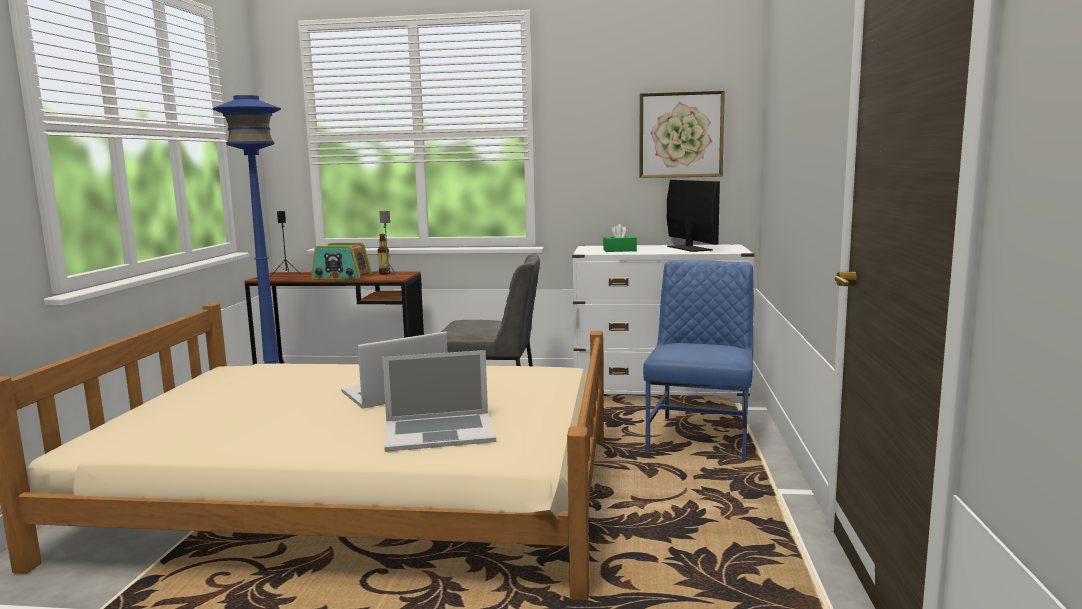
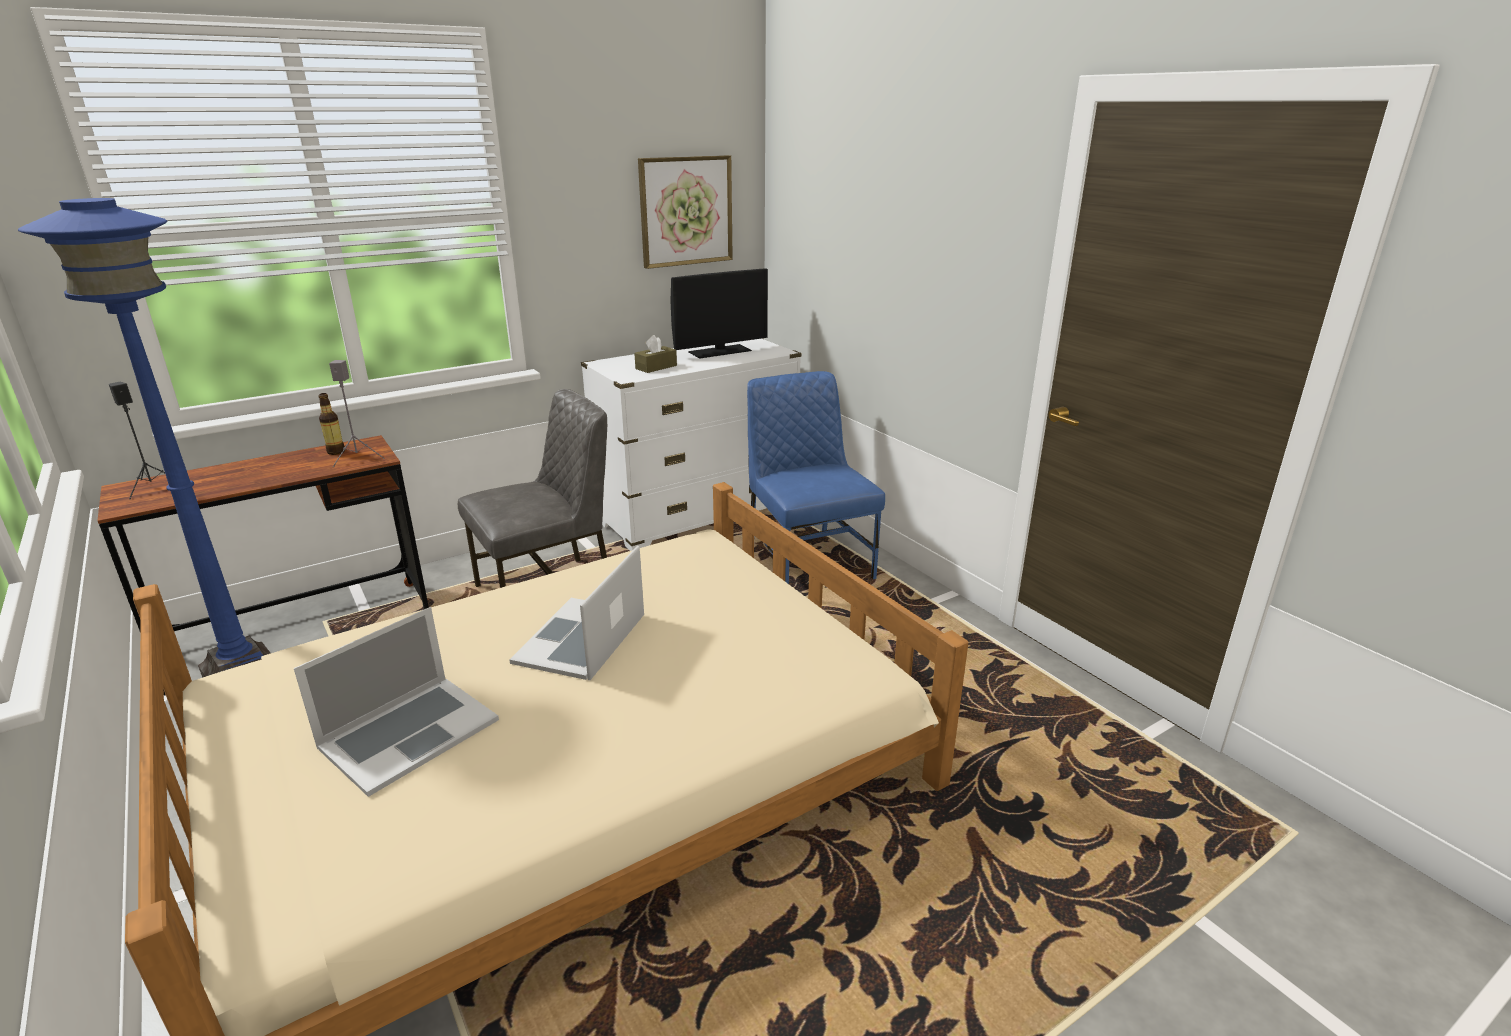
camera: 40 degrees left, 15 degrees up
radio [311,243,372,279] -> none
laptop [382,350,496,452] -> laptop moved to [294,607,499,797]
green tissue box [603,224,637,252] -> brown tissue box [634,335,677,373]
monitor [667,180,720,252] -> monitor turned 120 degrees clockwise [670,268,768,358]

